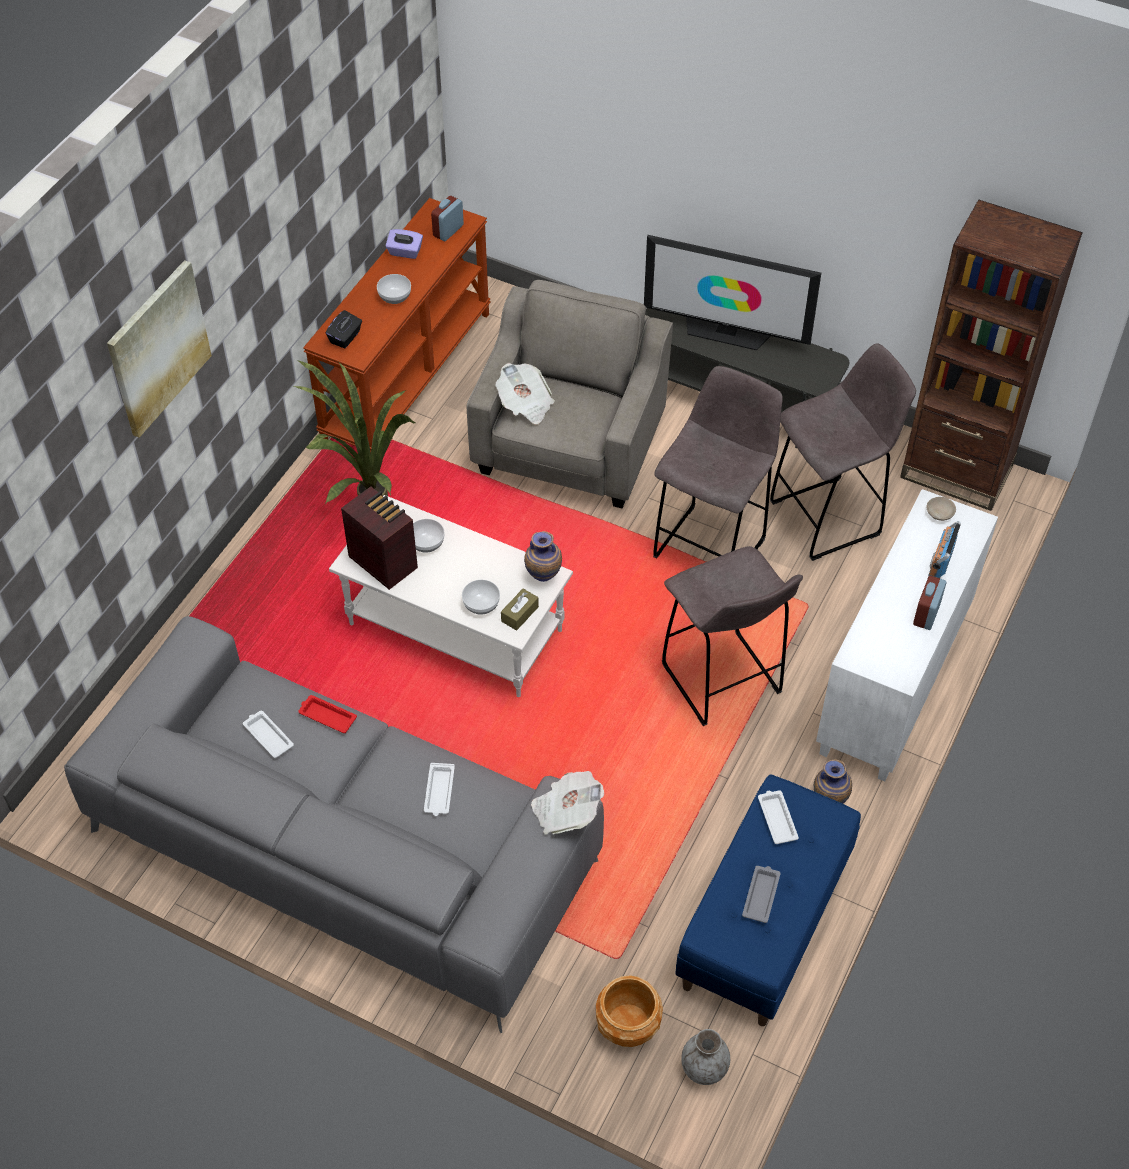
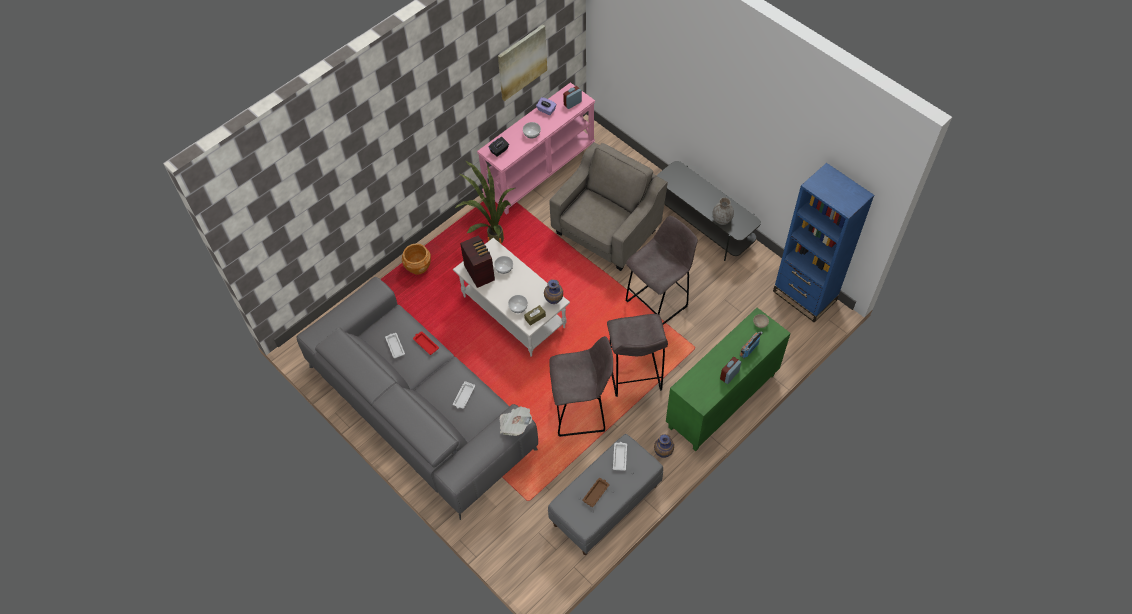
camera: 20 degrees right, 5 degrees up
picture [107,260,212,438] -> picture moved to [498,24,547,101]
brown console table [303,198,491,452] -> pink console table [477,82,595,215]
newspaper [496,363,555,424] -> none
brown planter [596,975,663,1047] -> brown planter moved to [402,244,431,275]
television [644,235,821,350] -> none
blue bench [675,774,861,1026] -> grey bench [548,434,663,555]
grey vase [681,1029,730,1085] -> grey vase moved to [712,197,734,225]
grey tray [742,866,780,923] -> brown tray [582,478,609,507]
grey stool [770,343,916,561] -> grey stool moved to [549,336,613,437]
white cabinet [816,489,998,781] -> green cabinet [666,308,791,451]
brown bookcase [900,199,1083,511] -> blue bookcase [773,163,874,322]

